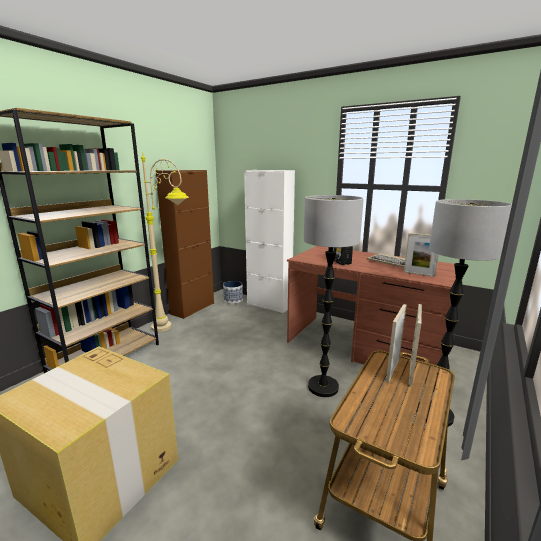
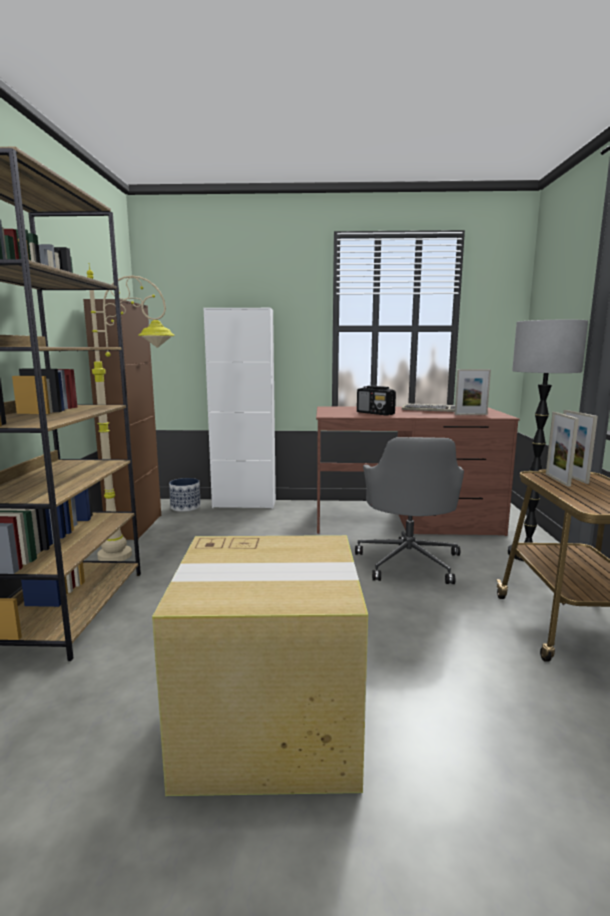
camera: 30 degrees left, 5 degrees down
floor lamp [304,195,364,397] -> grey office chair [355,437,464,584]

